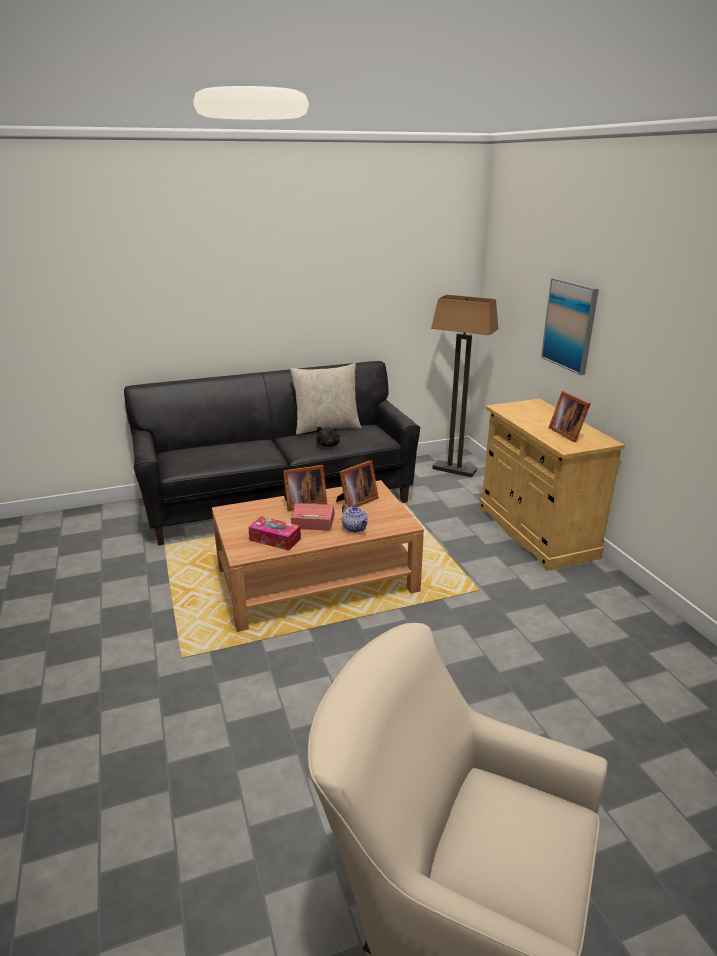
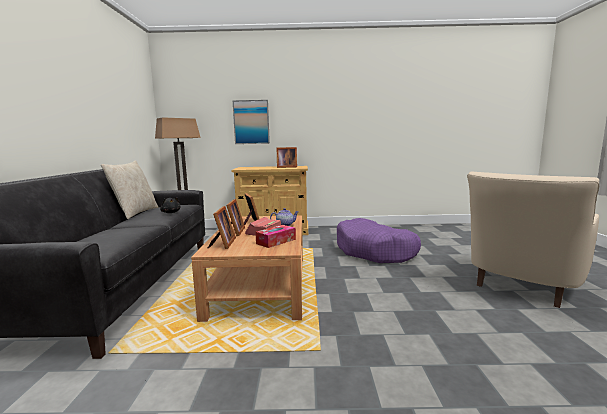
camera: 70 degrees left, 15 degrees down
none -> picture frame [208,206,236,249]
none -> purple dog bed [337,218,421,263]

